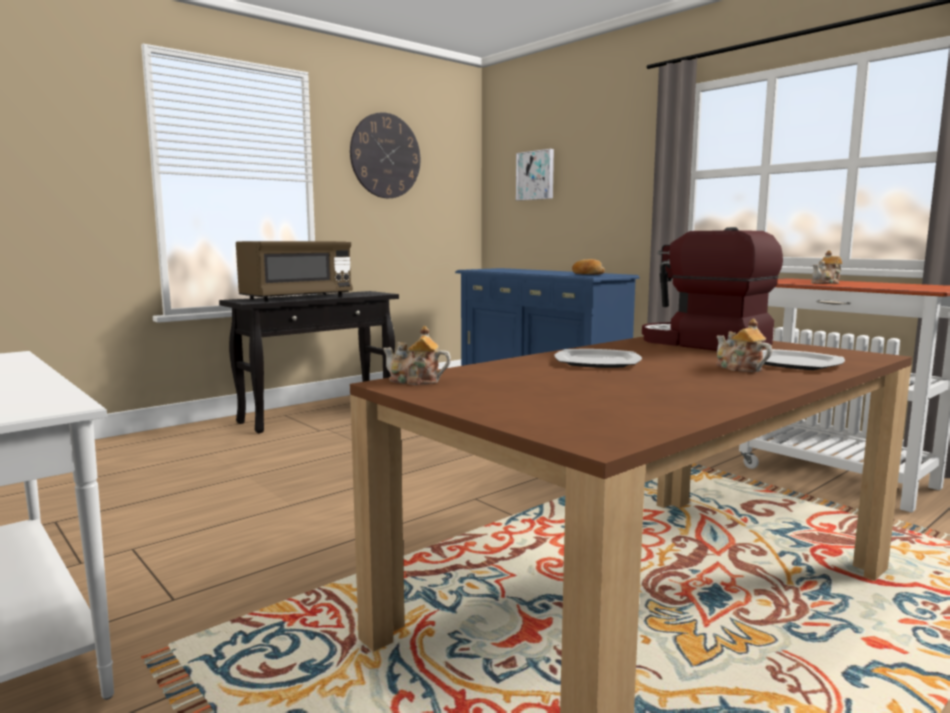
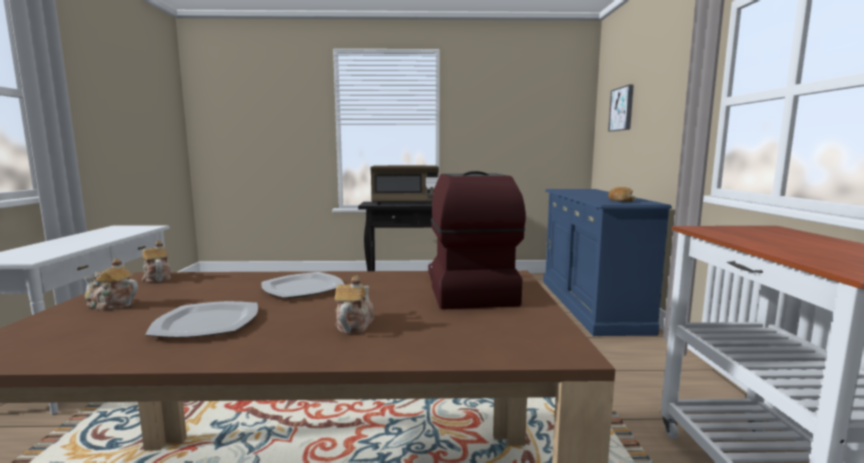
camera: 40 degrees right, 0 degrees up
wall clock [350,112,420,198] -> none
plate [762,349,845,370] -> plate moved to [146,301,258,338]
teapot [811,251,842,284] -> teapot moved to [84,258,138,311]

